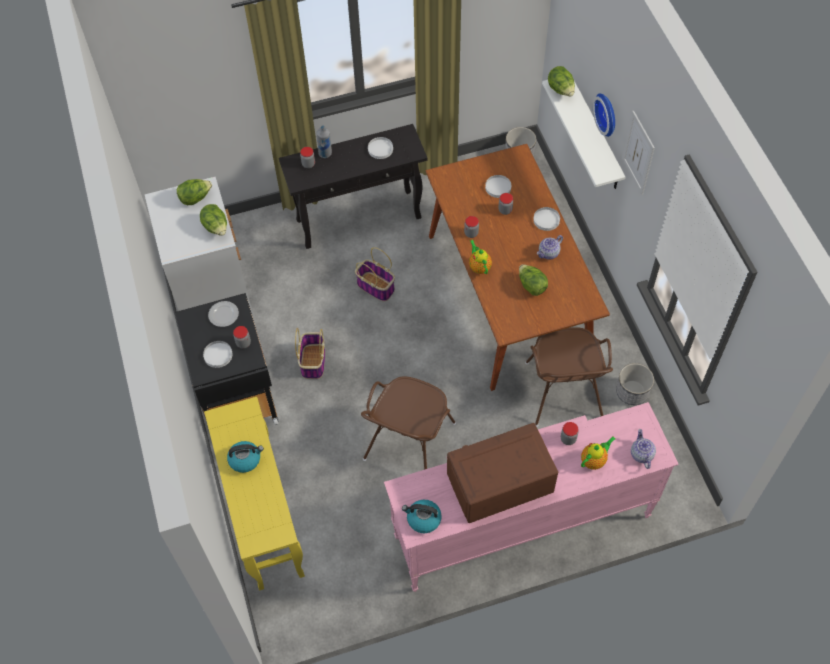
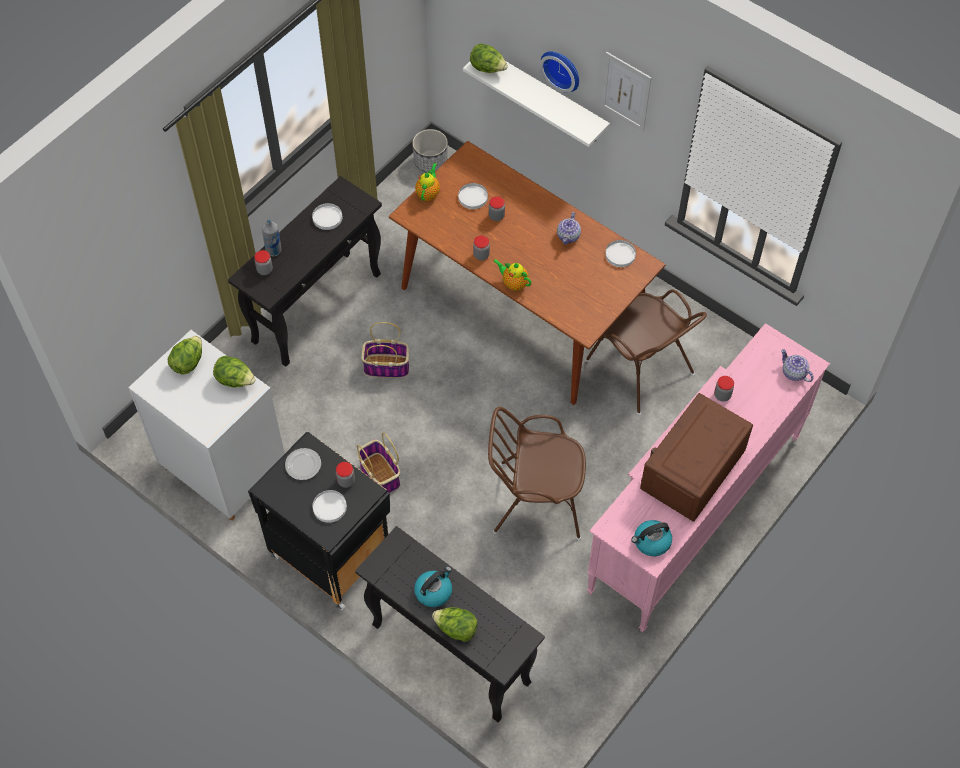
camera: 35 degrees left, 0 degrees up
yellow console table [204,397,305,590] -> black console table [355,526,545,722]
brown chair [361,376,456,470] -> brown chair turned 105 degrees clockwise [488,407,586,540]
lettuce [519,264,548,296] -> lettuce moved to [432,607,478,642]
white plate [533,207,560,231] -> white plate moved to [605,240,636,267]
teapot [581,436,616,470] -> teapot moved to [415,163,440,201]
planter [616,363,654,405] -> none

